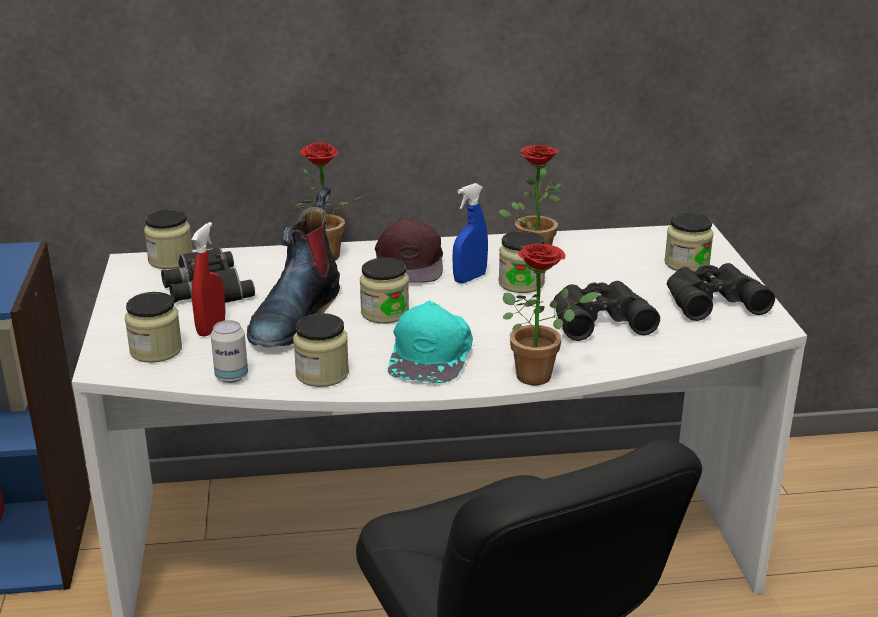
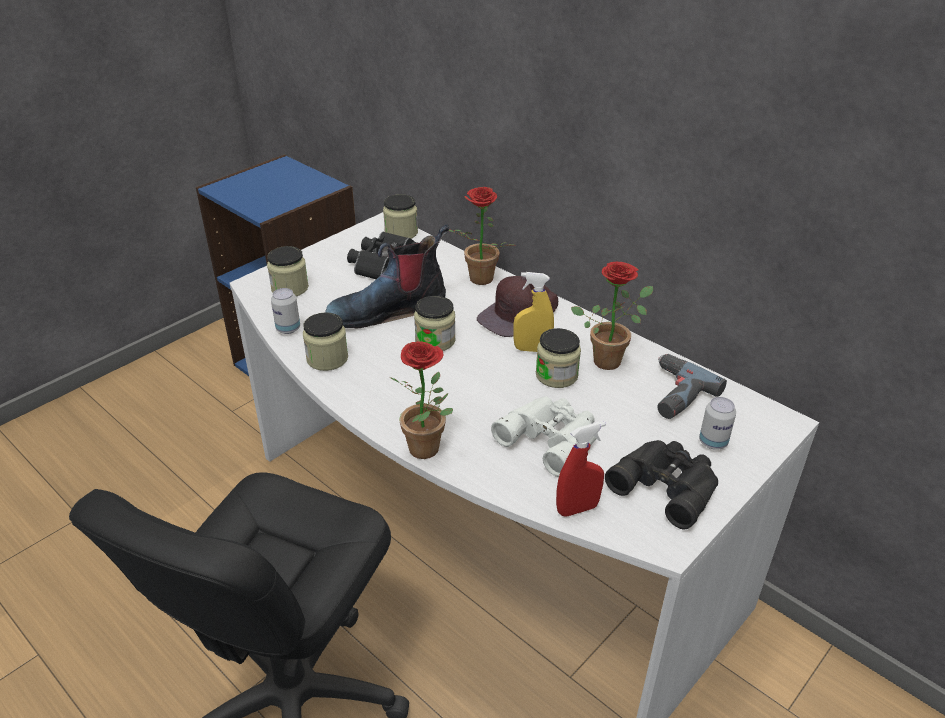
camera: 50 degrees right, 10 degrees up
red spray bottle [191,222,226,337] -> red spray bottle moved to [556,421,606,517]
turquoise cap [388,301,473,383] -> none
blue spray bottle [452,183,488,283] -> yellow spray bottle [513,272,554,352]
black binoculars [554,281,660,341] -> white binoculars [491,396,597,477]
jar [664,213,714,272] -> can [699,397,736,449]
none -> power drill [657,354,727,419]

